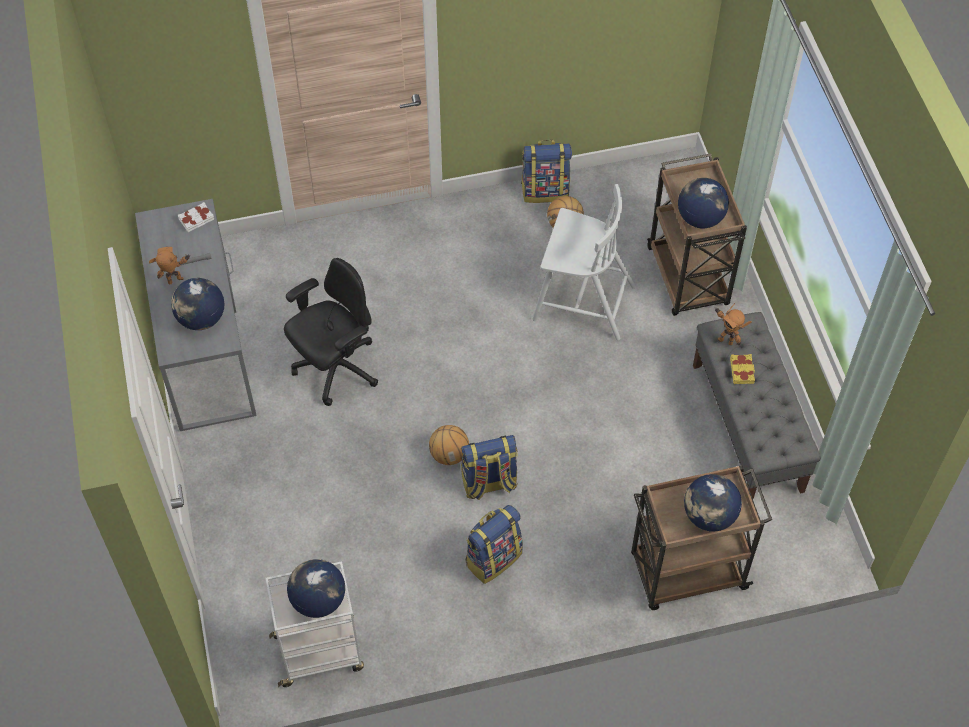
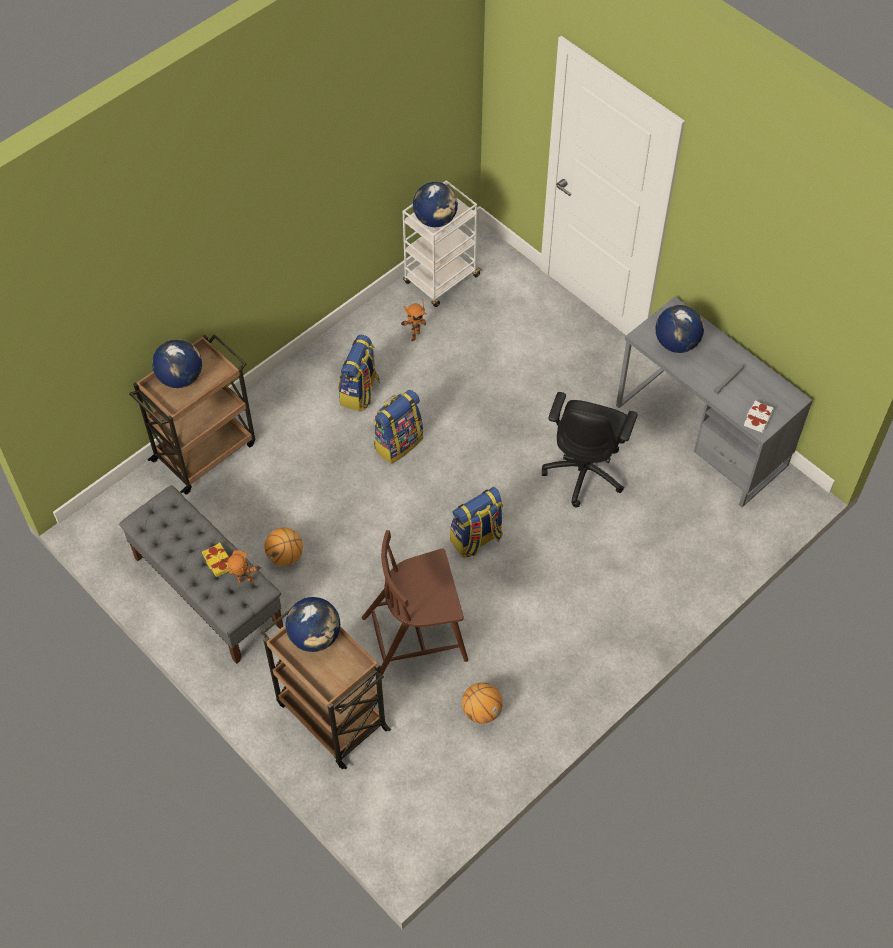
camera: 150 degrees right, 0 degrees up
toy robot [149,247,191,284] -> toy robot moved to [401,301,426,341]
basketball [429,425,469,465] -> basketball moved to [265,528,303,566]
backpack [521,140,572,203] -> backpack moved to [450,487,503,558]
white chair [533,184,636,340] -> brown chair [362,530,468,675]

